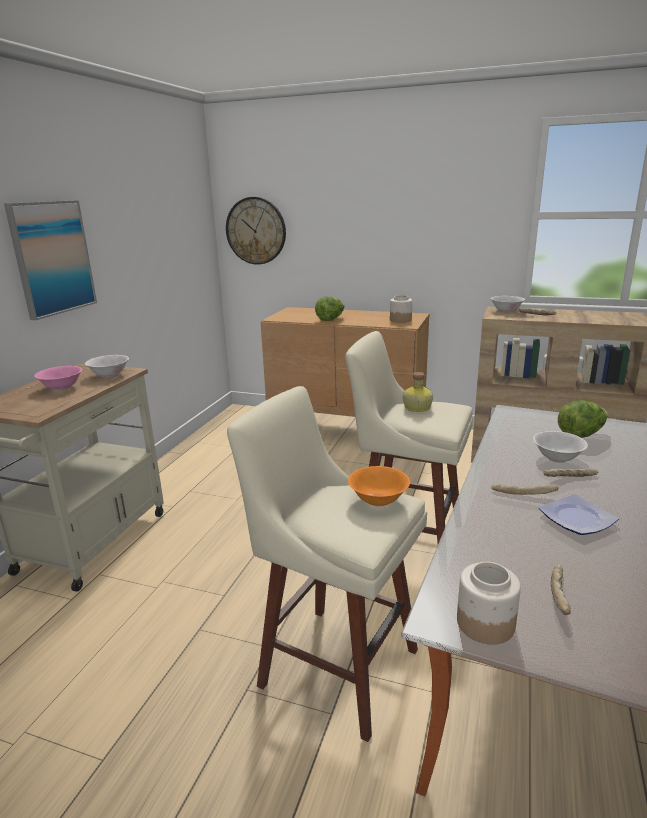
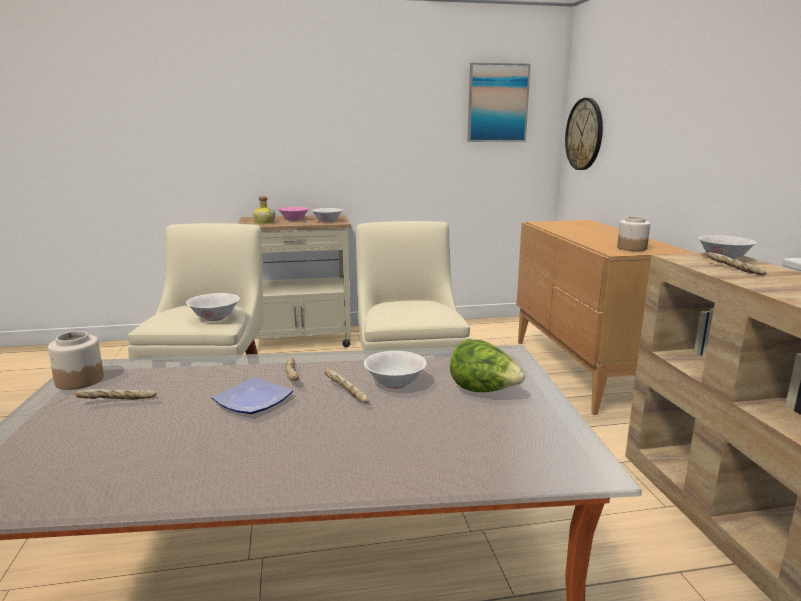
camera: 60 degrees right, 5 degrees down
picture [4,200,97,320] -> picture moved to [467,63,531,142]
lettuce [315,296,345,321] -> none
orange bowl [348,466,410,506] -> white bowl [186,293,240,321]
bottle [403,372,433,412] -> bottle moved to [253,196,275,224]

